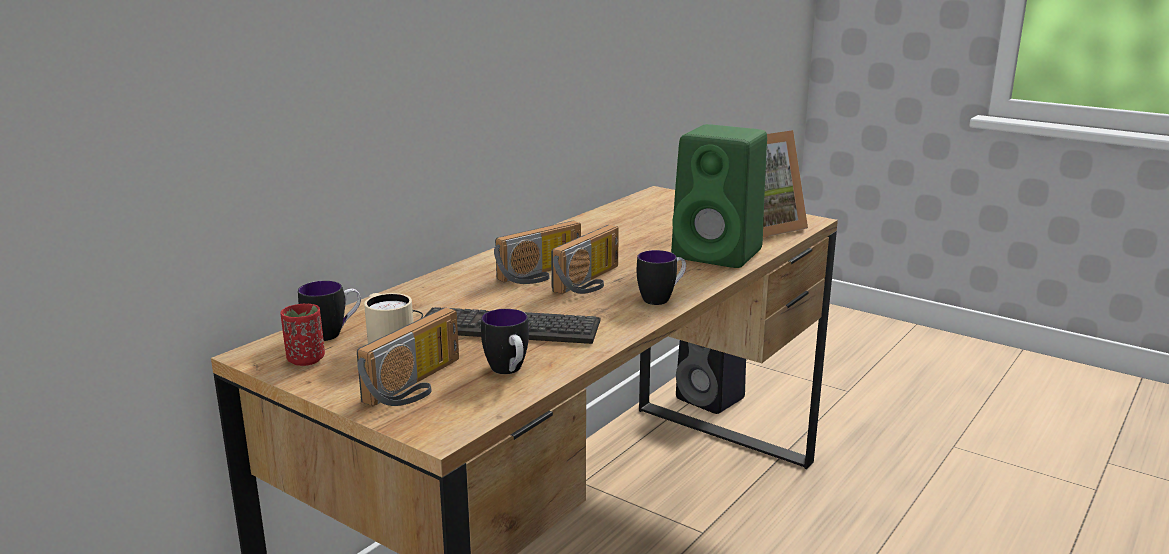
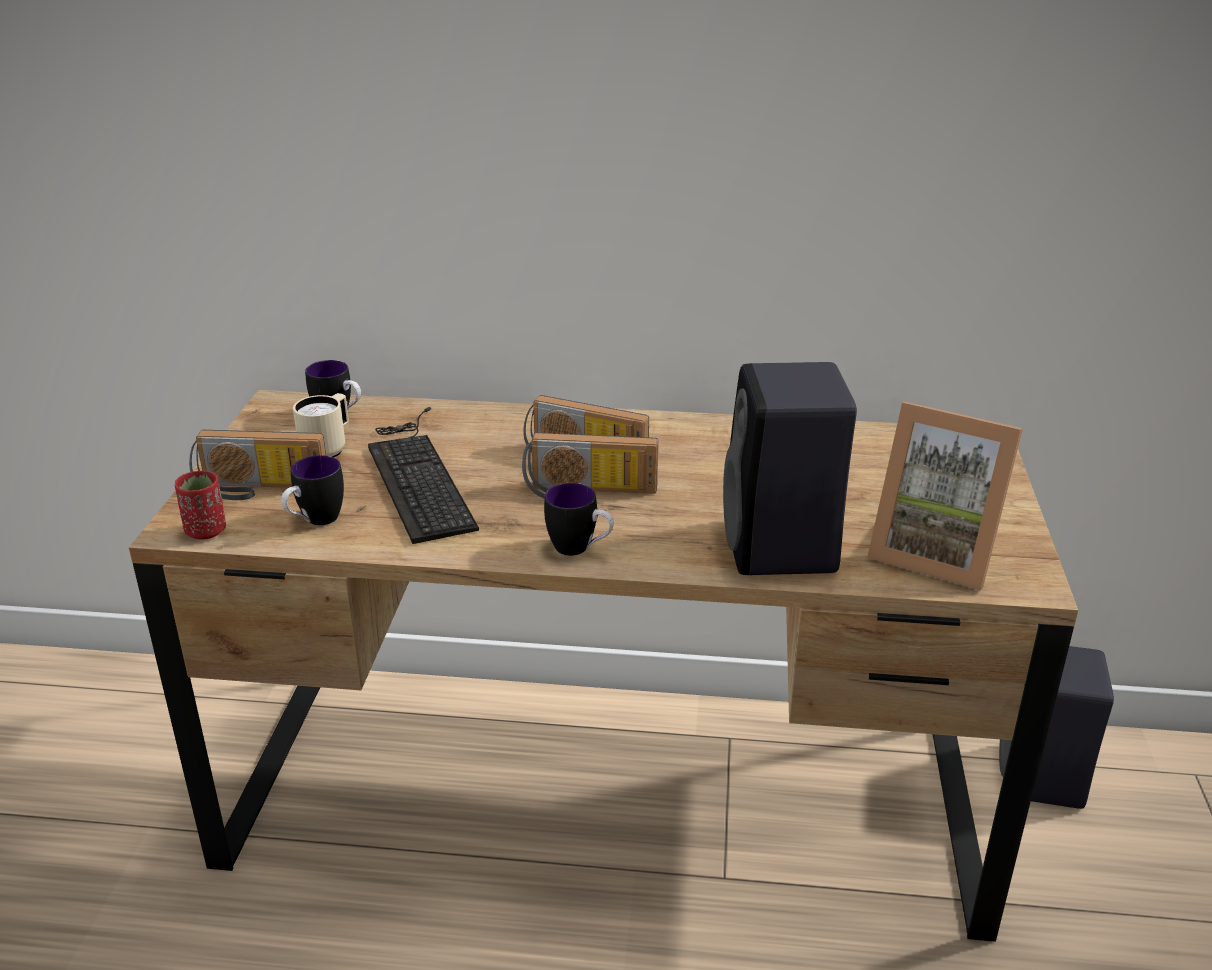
camera: 60 degrees right, 10 degrees up
red cup [281,304,325,366] -> red cup moved to [175,470,226,540]
green speaker [671,124,767,268] -> black speaker [723,362,857,575]

